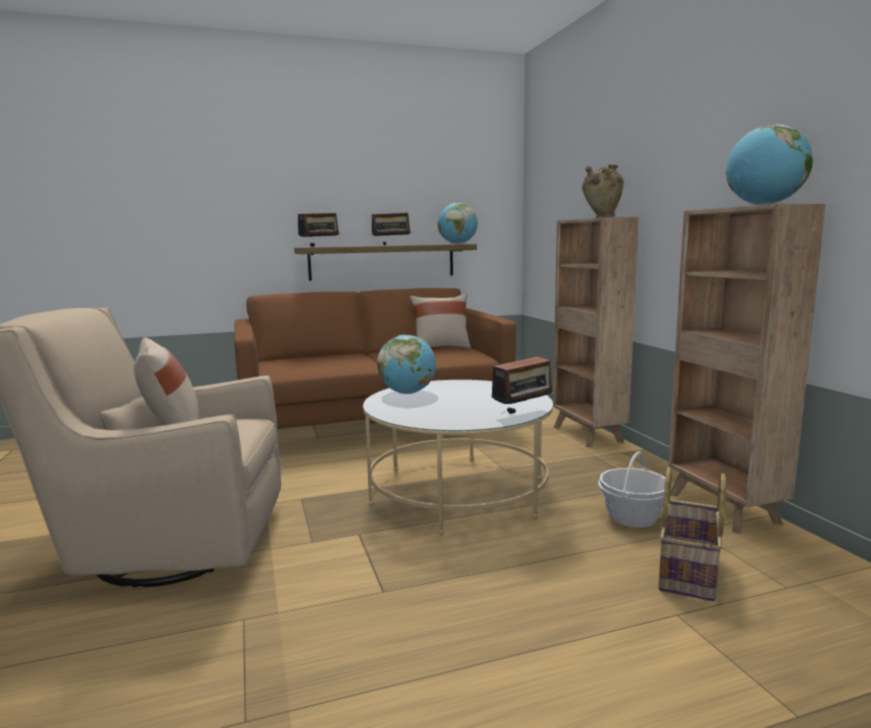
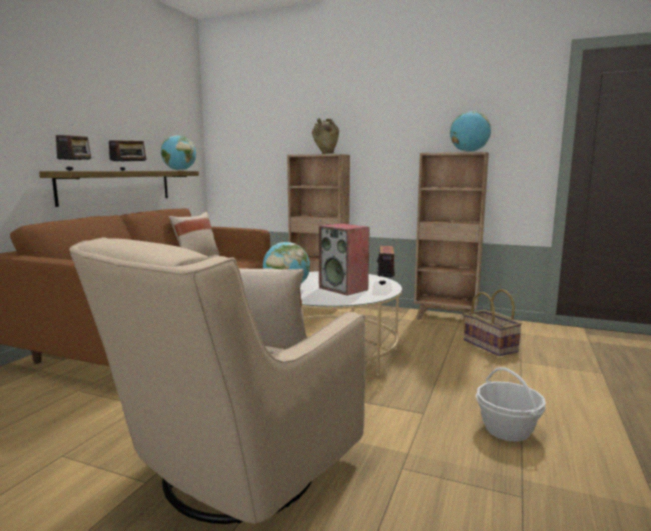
camera: 50 degrees left, 0 degrees up
basket [598,451,665,528] -> basket moved to [476,367,546,442]
none -> speaker [319,223,370,296]

